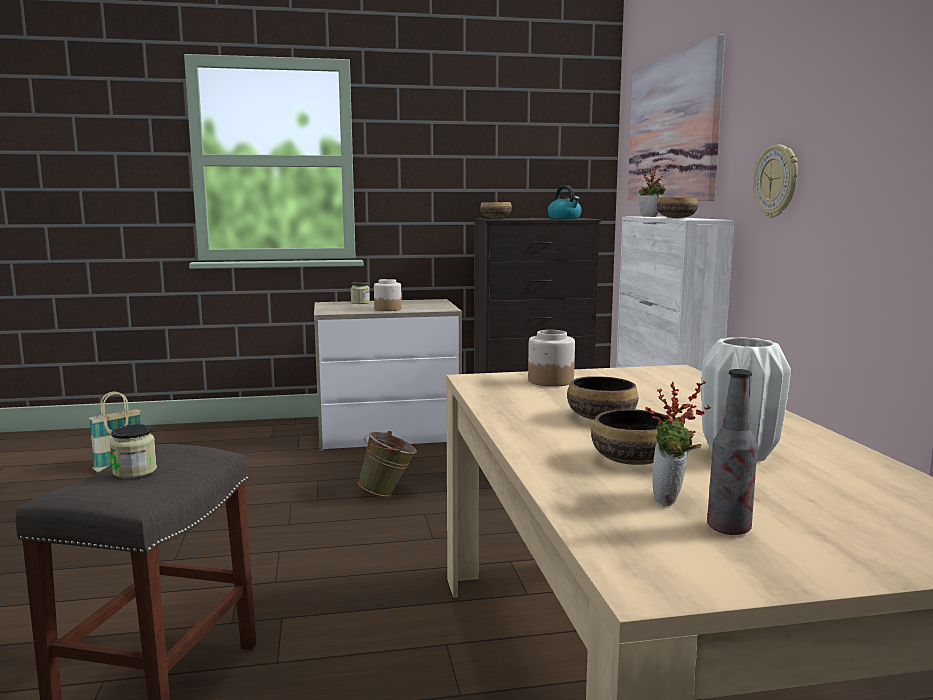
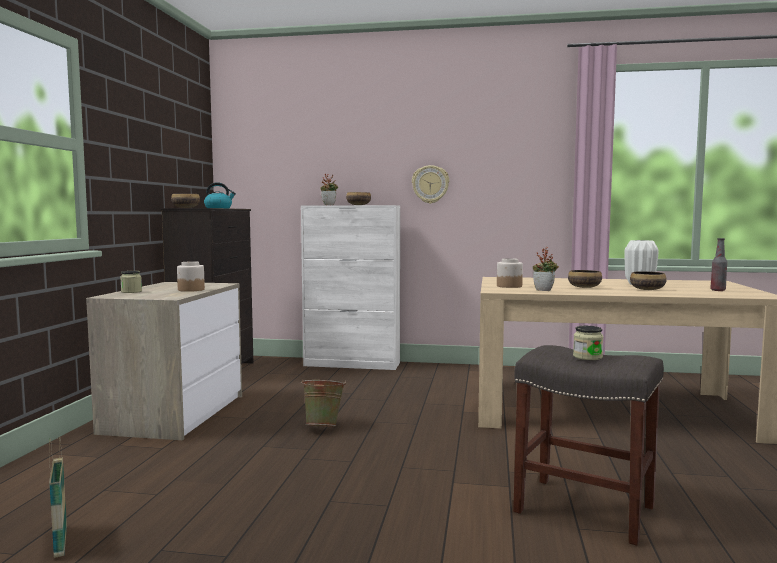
camera: 70 degrees left, 5 degrees down
picture [627,34,725,201] -> none
potted plant [645,381,711,506] -> potted plant moved to [533,247,559,291]

